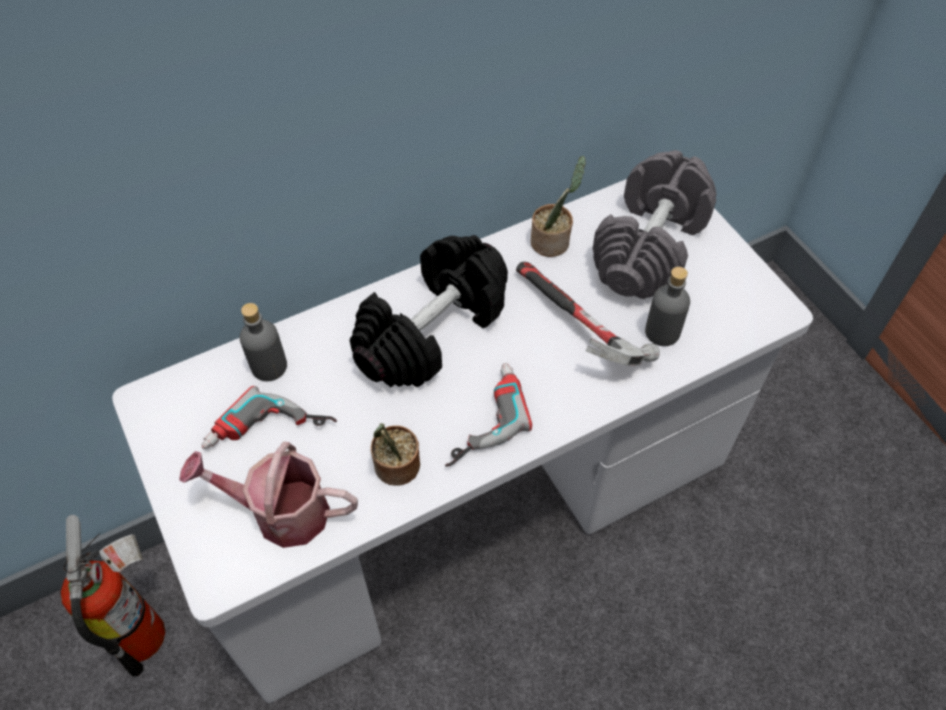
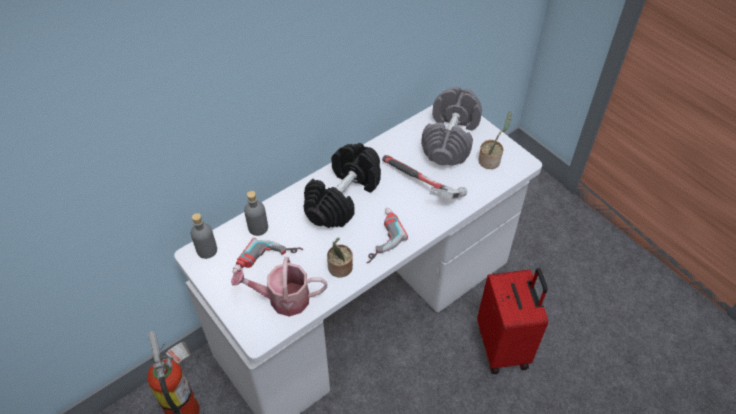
camera: 10 degrees left, 5 degrees down
potted plant [531,156,586,257] -> potted plant moved to [478,112,512,169]
grey bottle [645,267,690,346] -> grey bottle moved to [191,213,217,259]
none -> red suitcase [477,268,548,374]

